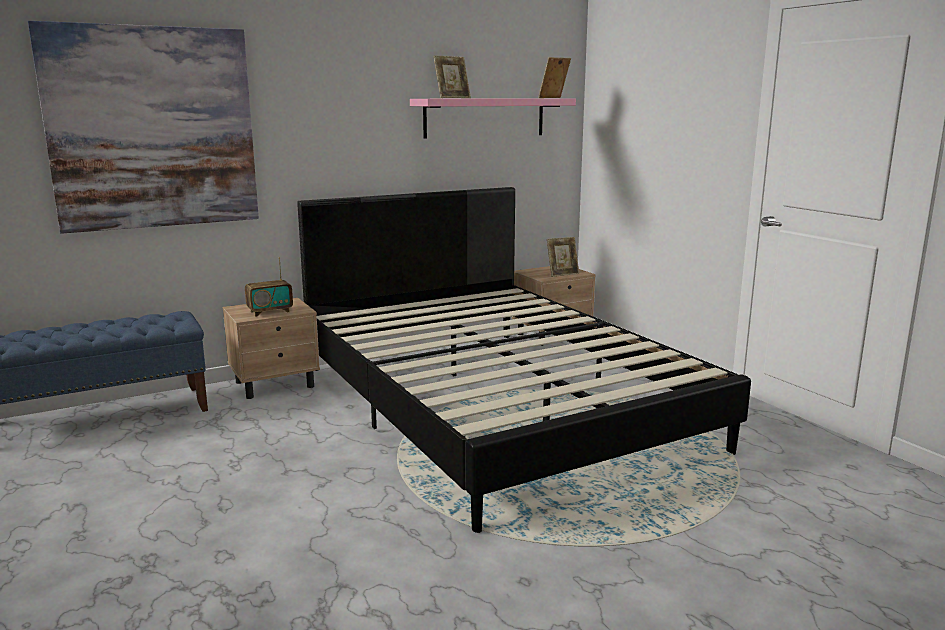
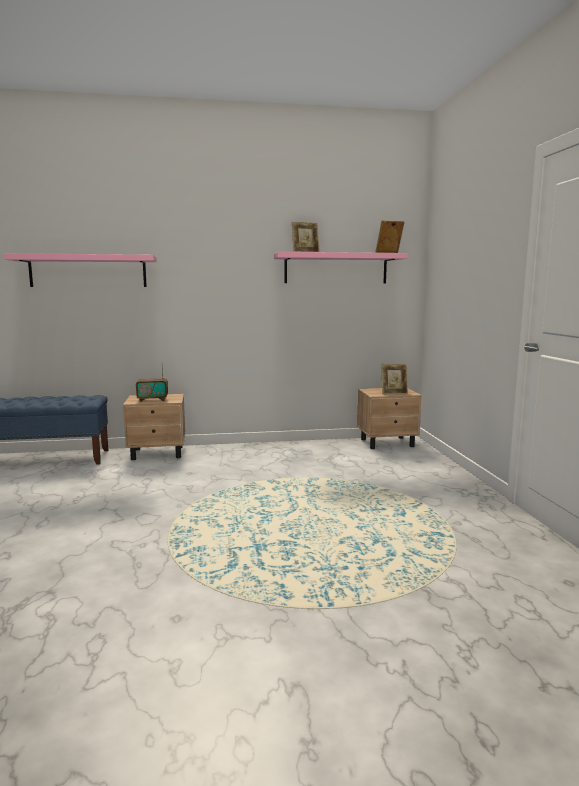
camera: 20 degrees right, 5 degrees down
picture [28,21,259,234] -> pink shelf [3,253,157,287]
black bed [297,187,751,533] -> none

